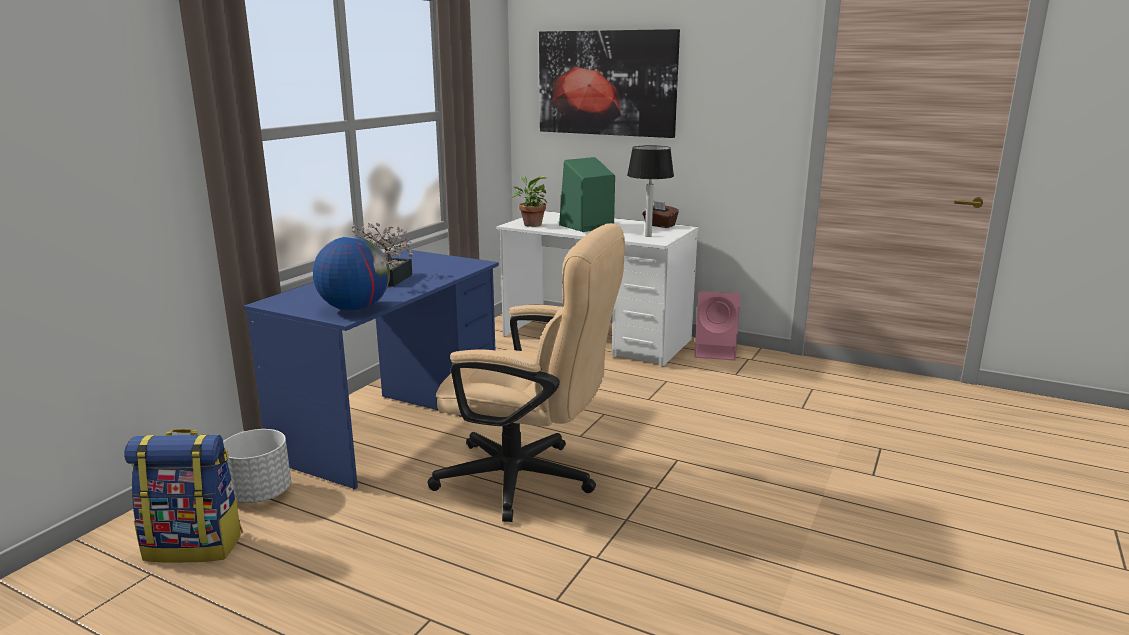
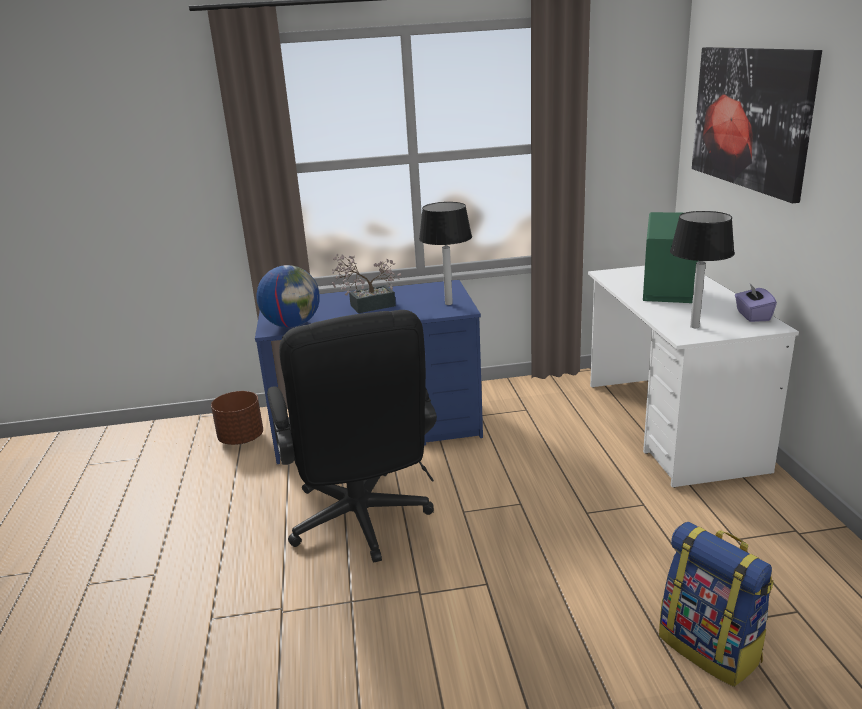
camera: 55 degrees right, 5 degrees up
backpack [124,429,243,563] -> backpack moved to [659,522,774,687]
white planter [223,429,291,503] -> brown planter [211,391,263,445]
beige office chair [428,223,625,522] -> black office chair [267,310,437,563]
potted plant [512,176,548,227] -> none
brown tissue box [643,201,679,228] -> purple tissue box [735,284,777,322]
pink speaker [694,291,740,361] -> none
none -> table lamp [419,202,472,305]

